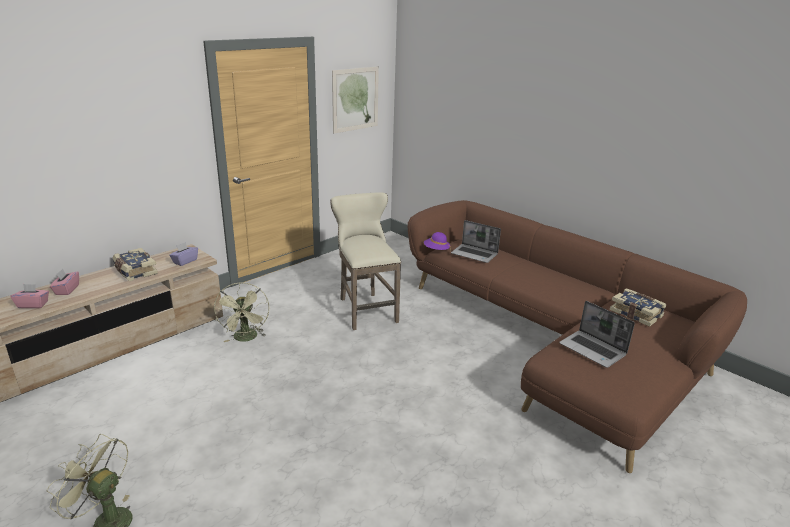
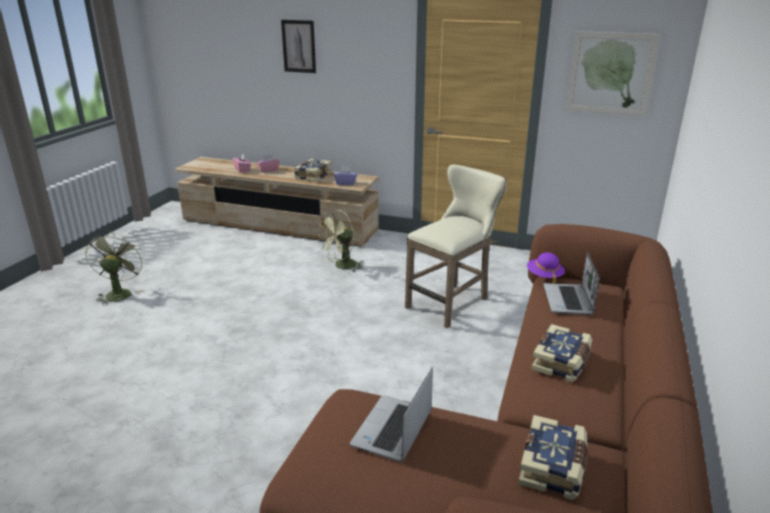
camera: 65 degrees right, 0 degrees up
none -> picture [281,20,316,73]
none -> book [531,324,592,382]

